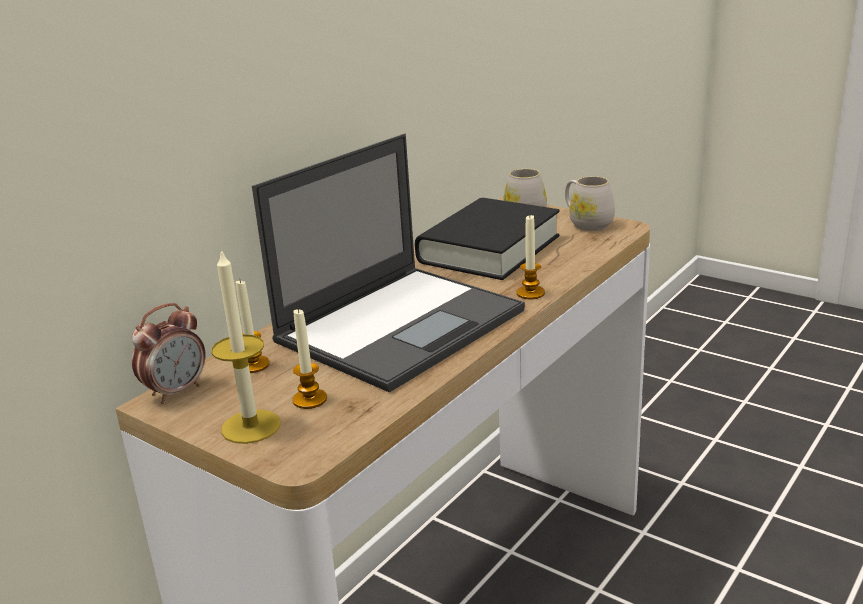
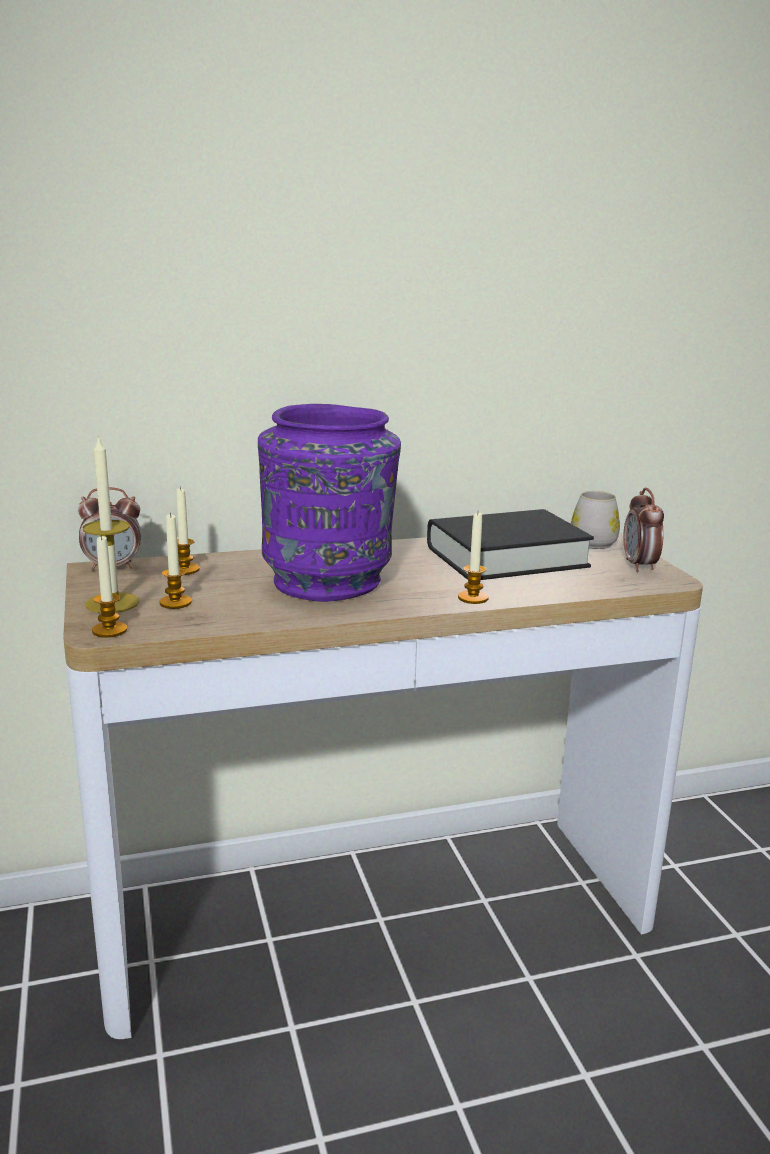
camera: 35 degrees right, 5 degrees down
laptop [252,134,525,393] -> purple vase [258,404,401,602]
white mug [565,176,615,231] -> alarm clock [623,488,664,572]
none -> candle [92,534,127,638]

